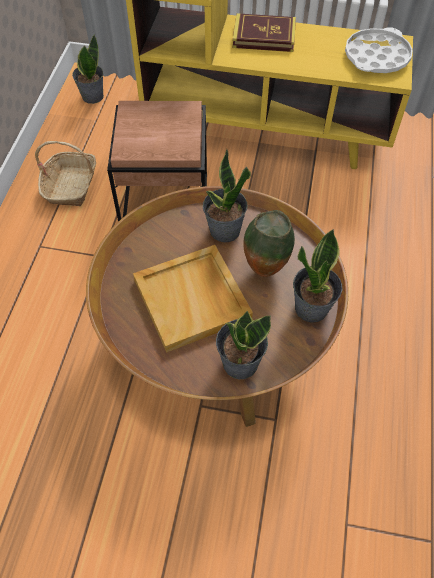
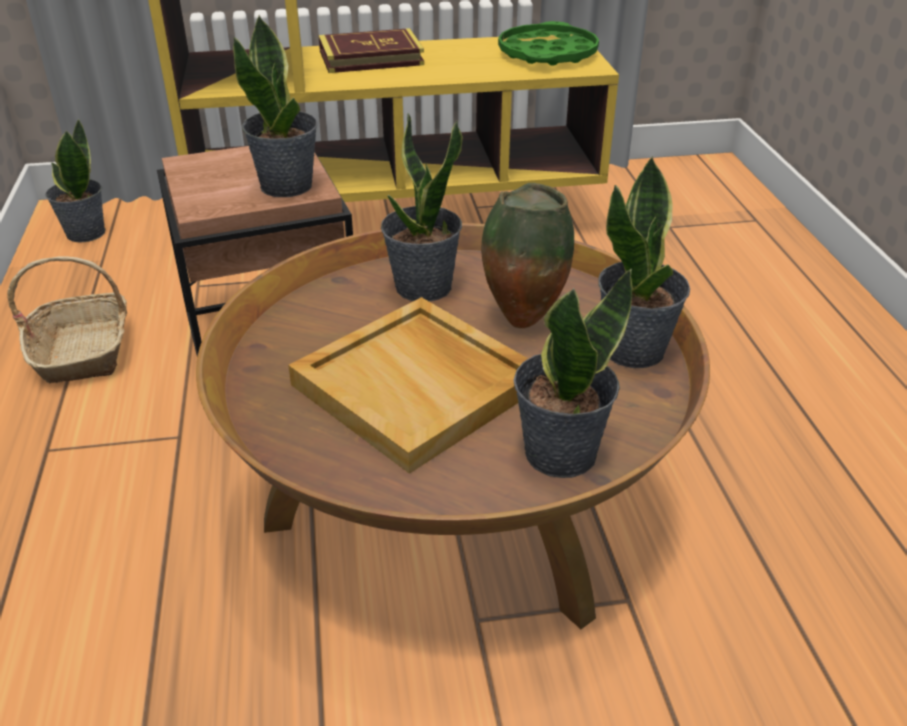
camera: 20 degrees left, 20 degrees down
white tray [345,27,413,73] -> green tray [498,21,599,66]
none -> potted plant [233,15,318,197]

